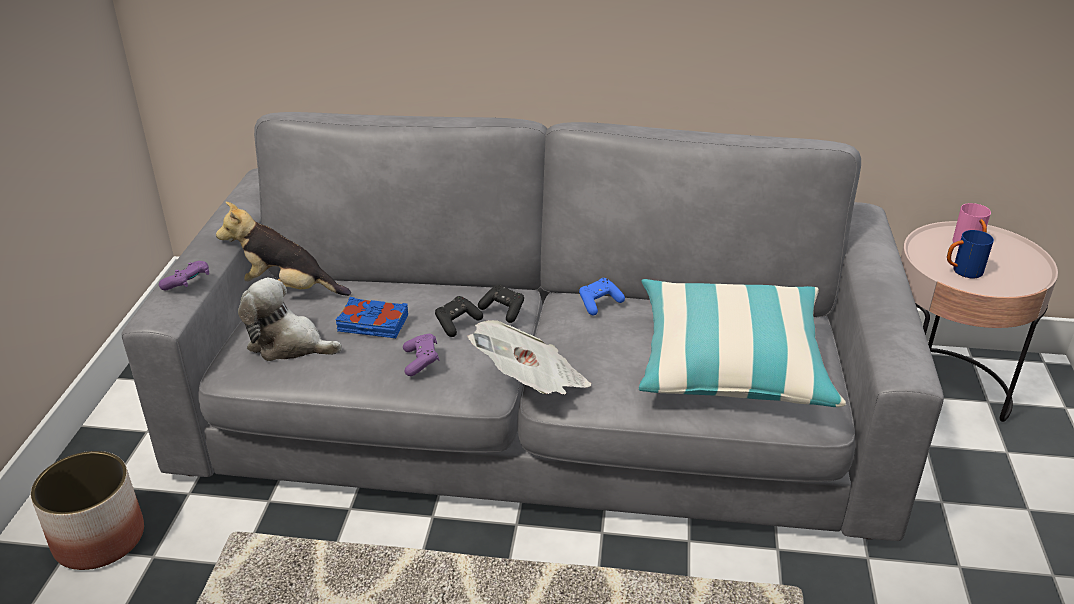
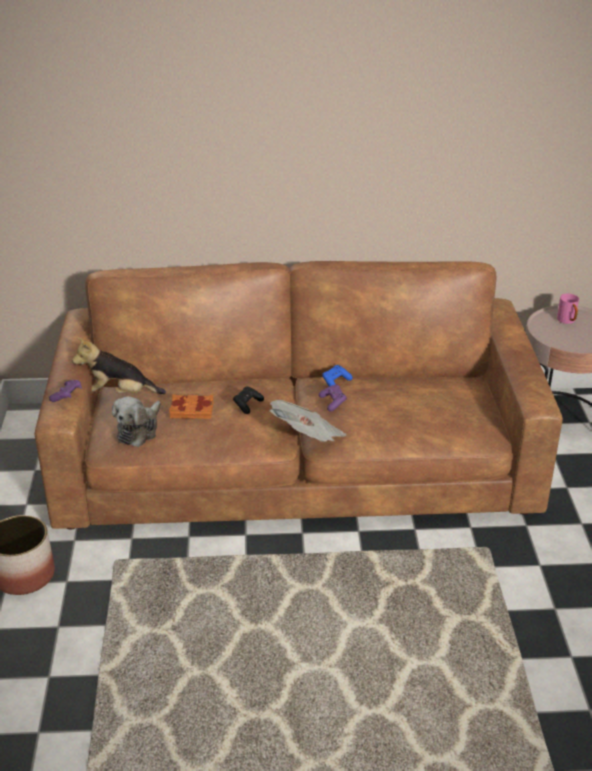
camera: 10 degrees left, 0 degrees up
grey sofa [122,112,944,541] -> brown sofa [35,261,563,529]
plush toy [238,278,342,361] -> plush toy turned 75 degrees counterclockwise [112,396,161,447]
blue book [336,297,408,338] -> orange book [169,394,213,419]
purple game controller [403,334,439,376] -> purple game controller moved to [319,385,347,411]
black game controller [478,284,524,323] -> none
pillow [639,279,846,407] -> none
blue mug [947,230,994,278] -> none

